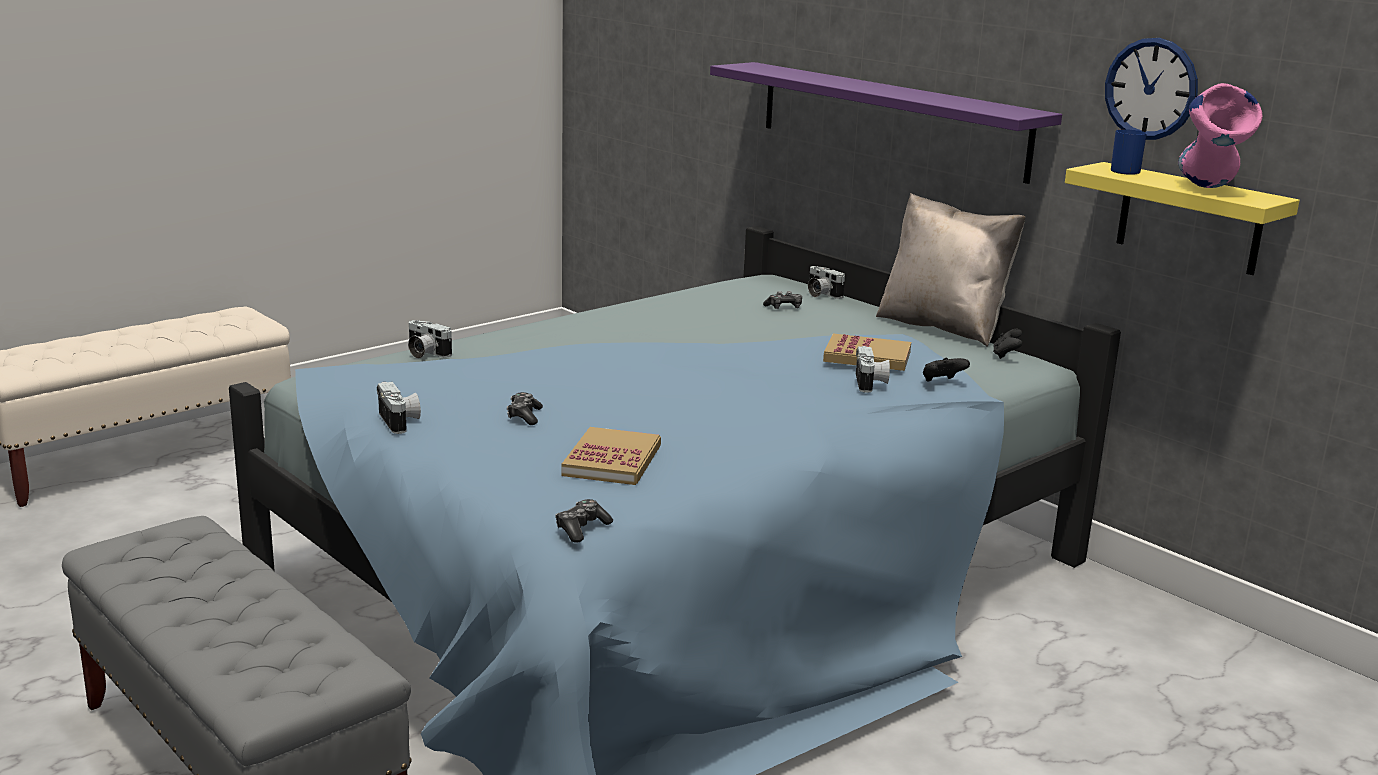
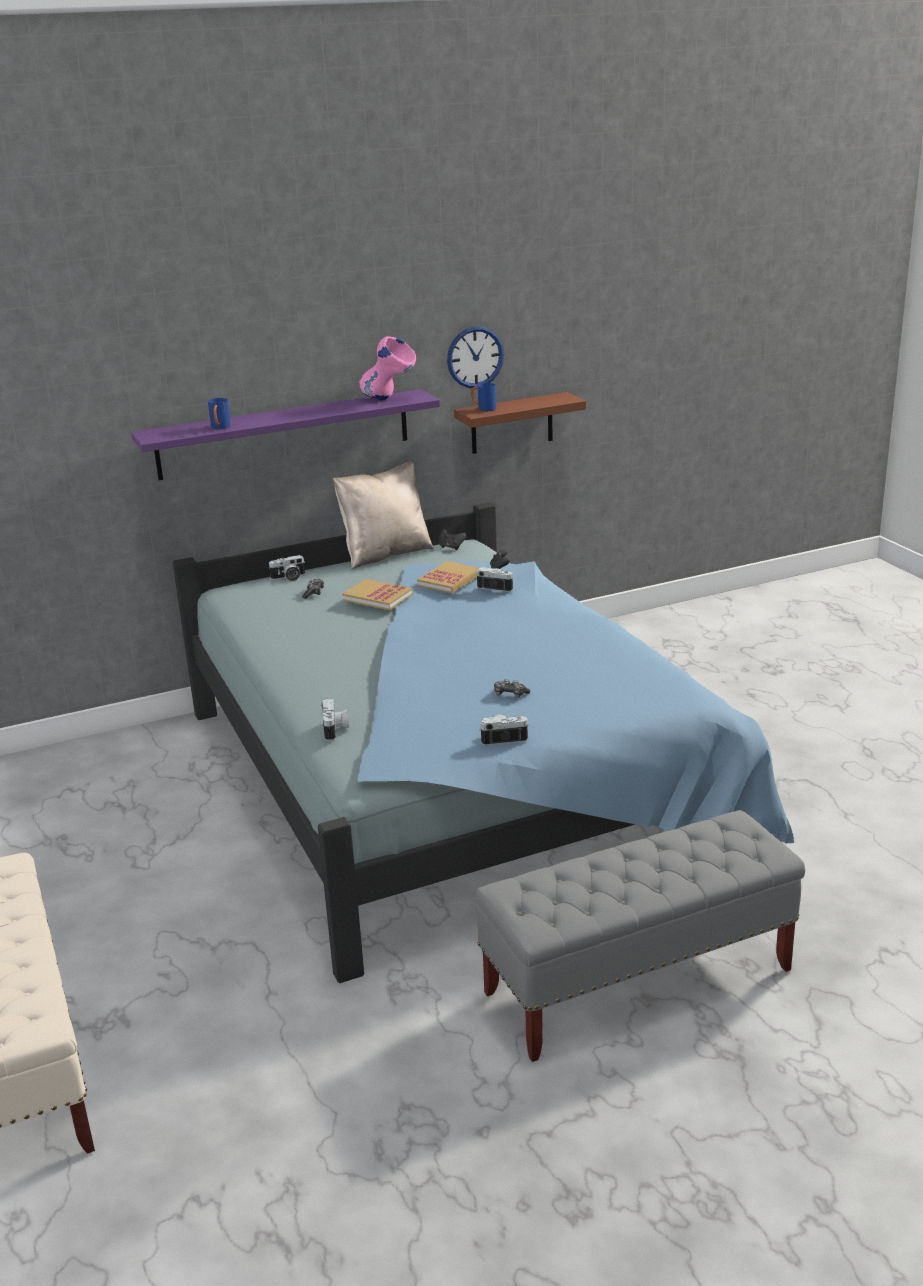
camera: 70 degrees left, 5 degrees up
camera [408,320,452,359] -> camera turned 60 degrees counterclockwise [321,699,349,741]
game controller [555,499,613,543] -> none
book [562,427,661,485] -> book moved to [342,579,413,610]
yellow shelf [1065,162,1300,275] -> brown shelf [454,392,586,454]
pink vase [1178,83,1262,188] -> pink vase moved to [359,336,416,400]
none -> blue mug [208,398,231,429]

